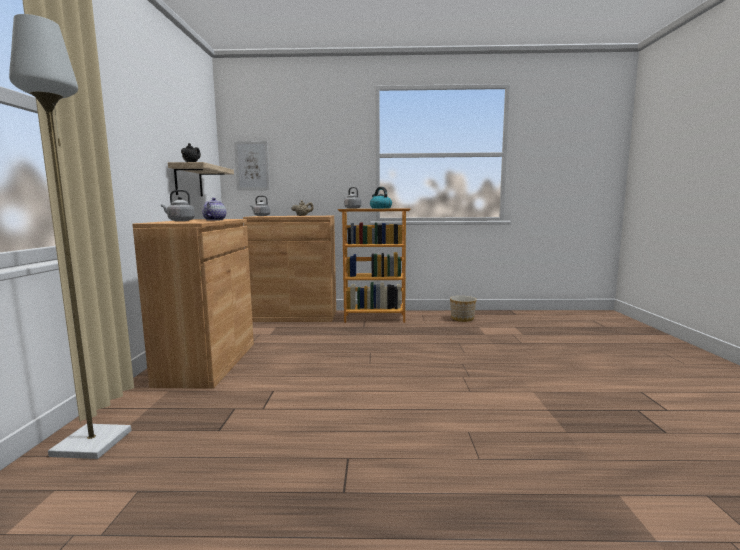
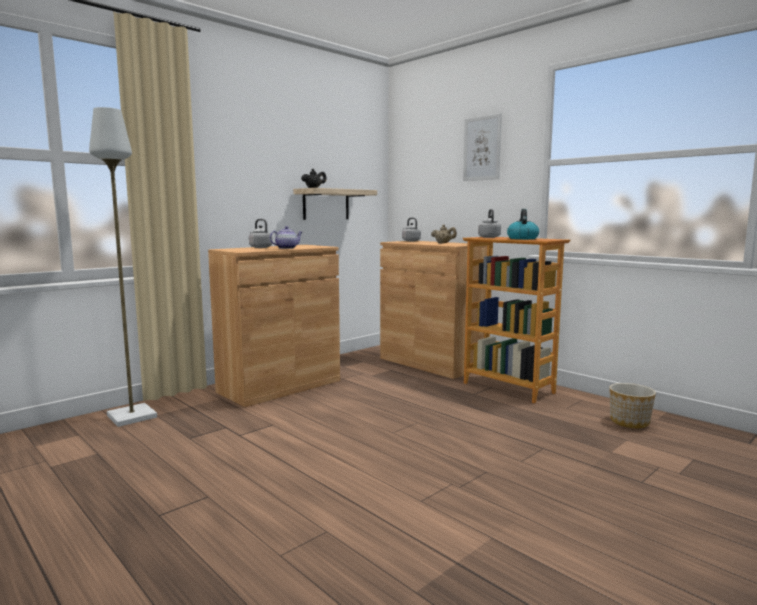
camera: 45 degrees right, 0 degrees up
picture [234,141,270,190] -> picture moved to [463,113,502,181]

